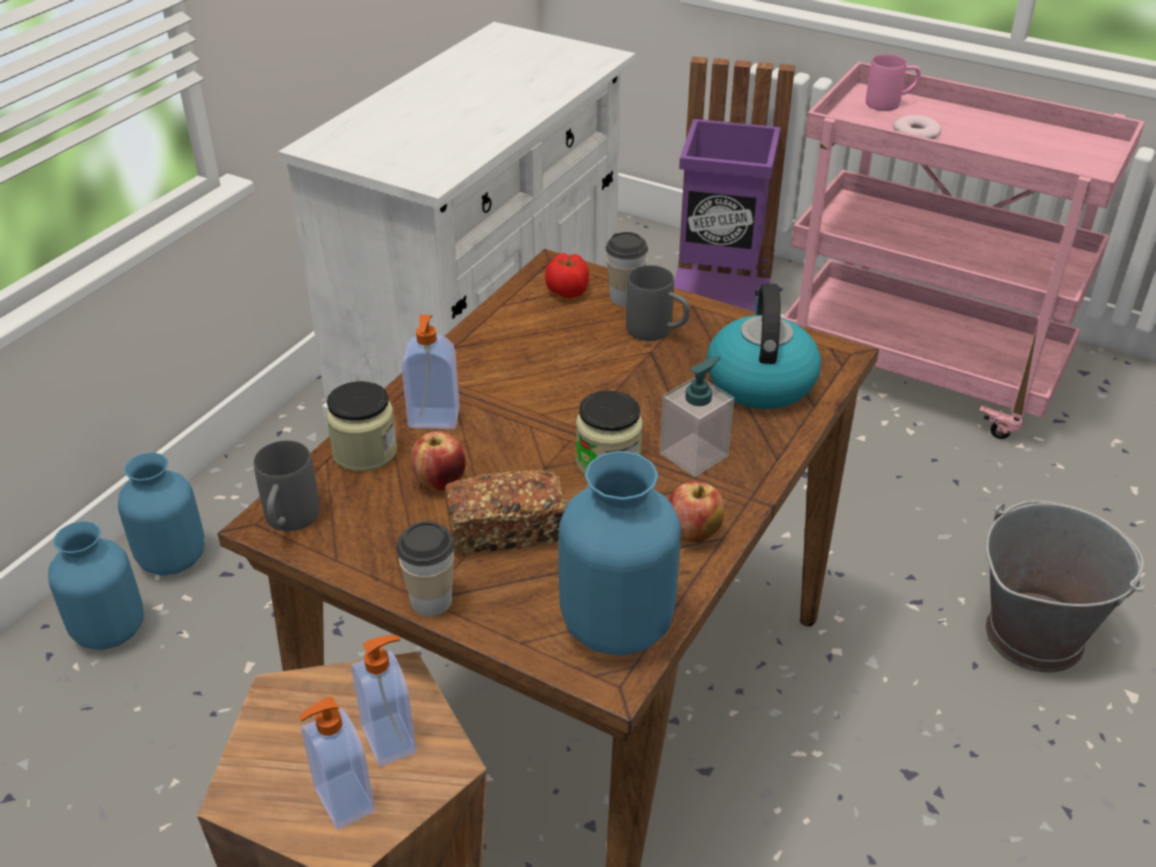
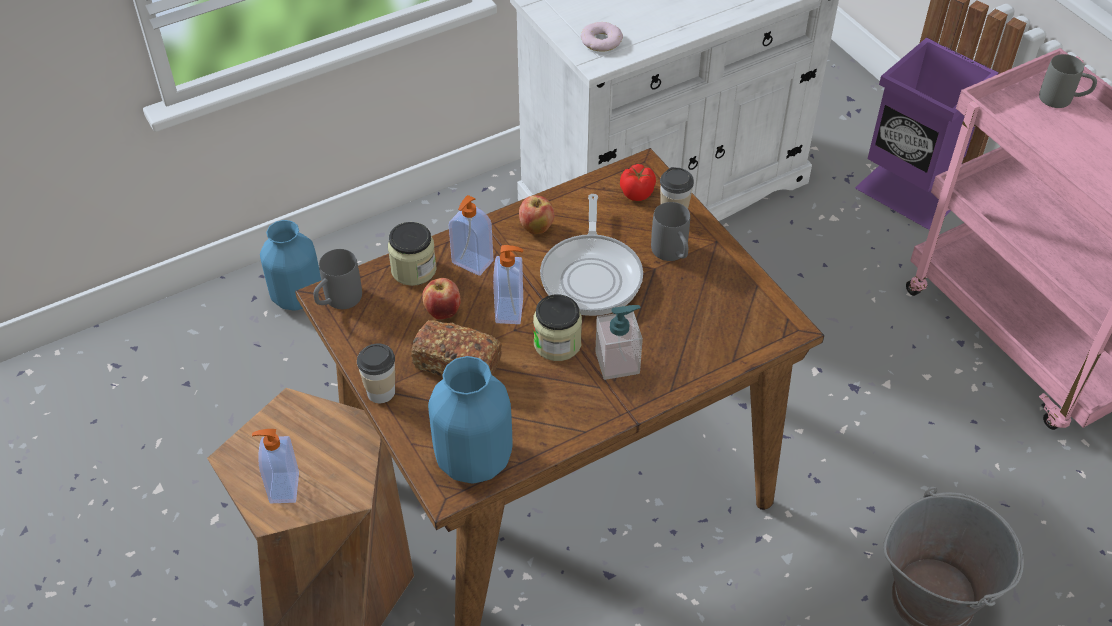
camera: 30 degrees right, 10 degrees up
blue vase [118,452,205,576] -> none
soap dispenser [351,635,417,767] -> soap dispenser moved to [493,245,523,324]
apple [668,481,724,543] -> apple moved to [519,195,554,234]
kettle [706,283,821,409] -> none
pink mug [866,54,921,111] -> grey mug [1039,54,1097,108]
donut [893,115,942,139] -> donut moved to [581,22,623,52]
none -> frying pan [540,194,643,316]

